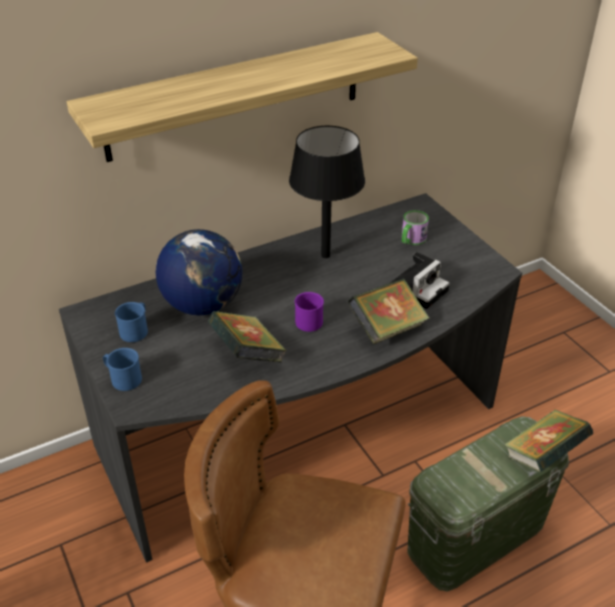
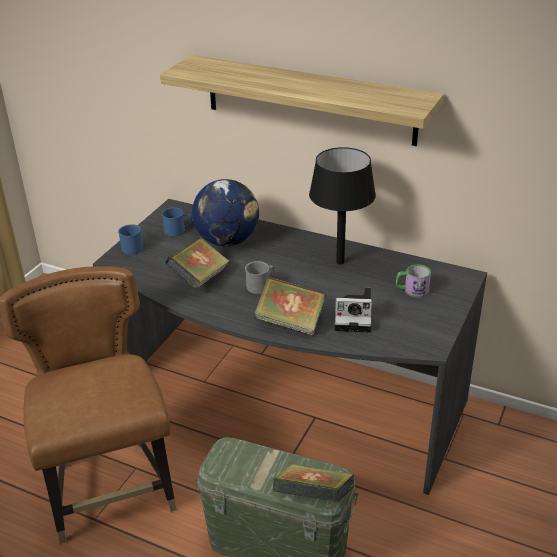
camera: 55 degrees right, 5 degrees down
purple mug [295,292,324,332] -> grey mug [245,261,275,294]

